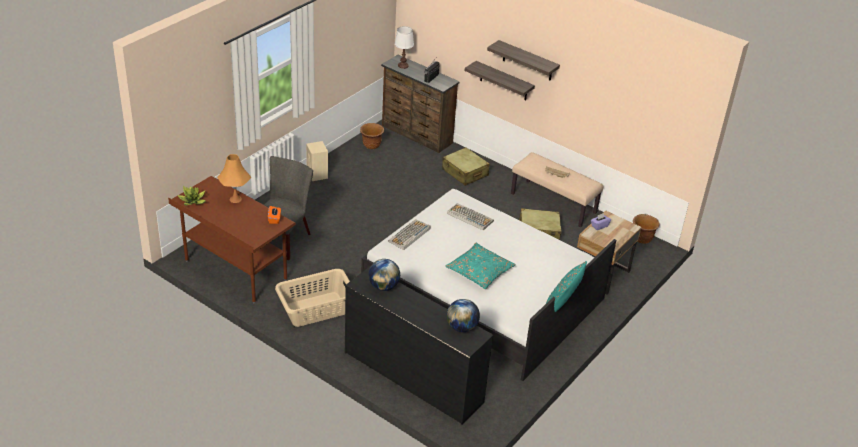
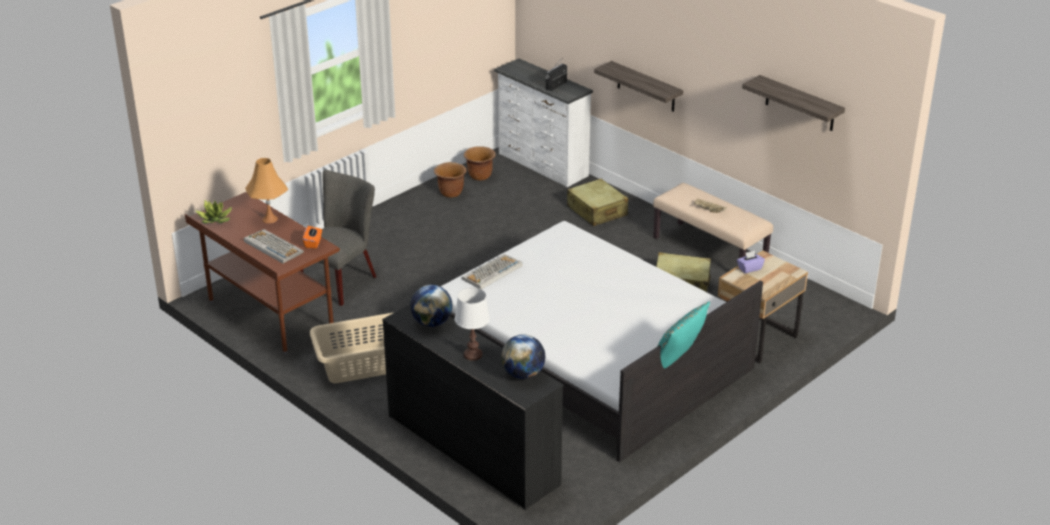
camera: 10 degrees right, 5 degrees down
beige speaker [306,141,328,181] -> none
brown dresser [381,55,460,153] -> white dresser [494,59,593,187]
white table lamp [395,26,414,69] -> white table lamp moved to [455,288,490,361]
turquoise pillow [445,243,516,289] -> none
keyboard [447,203,494,231] -> keyboard moved to [244,229,304,263]
shelf [487,40,560,81] -> shelf moved to [742,75,845,131]
brown planter [633,214,660,244] -> brown planter moved to [434,162,467,198]

